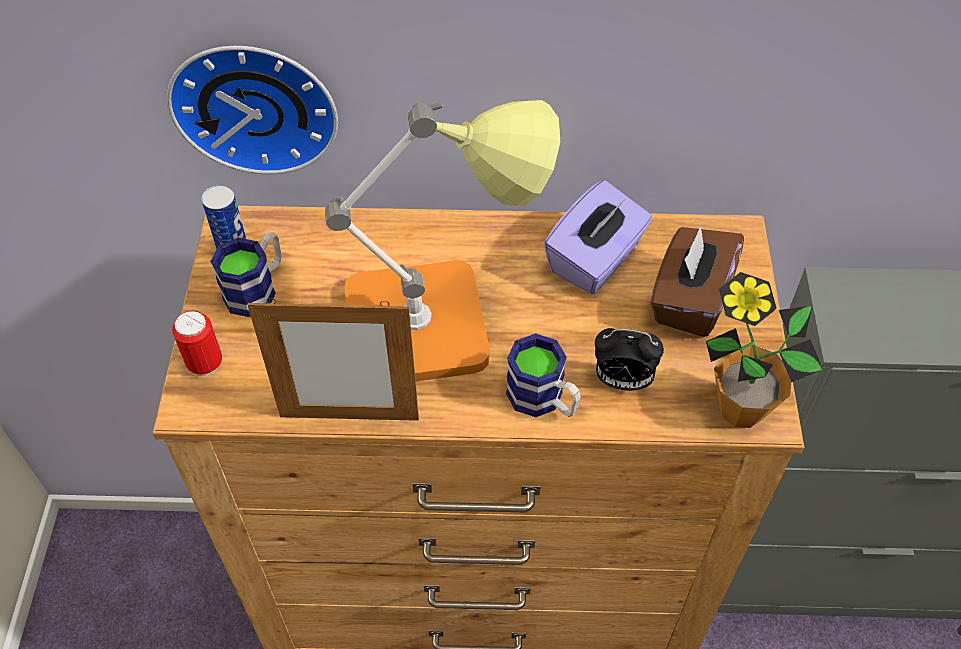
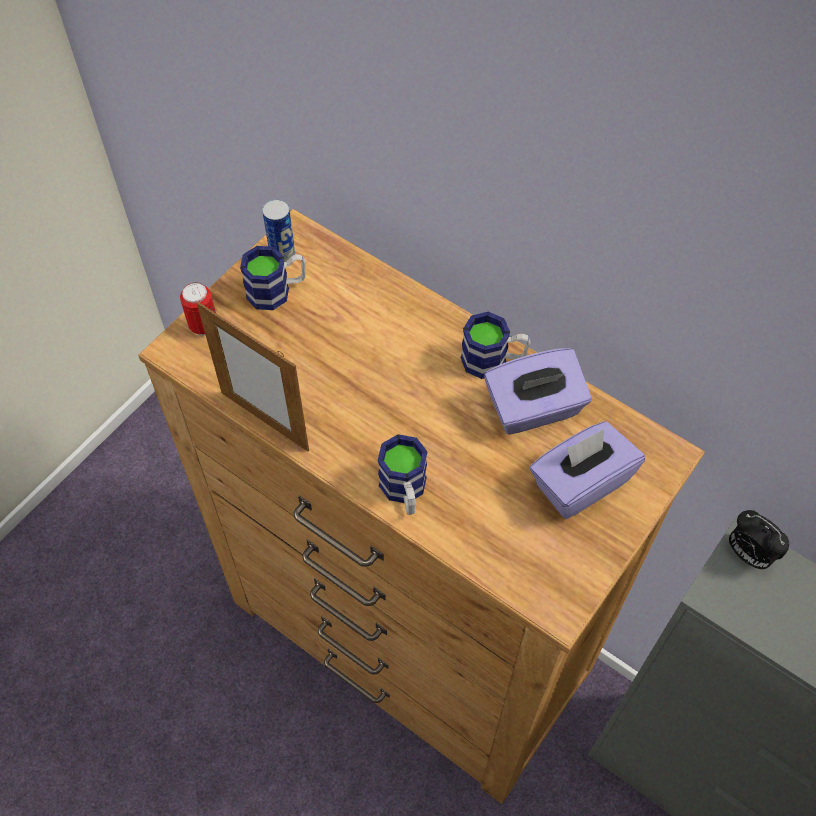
camera: 35 degrees right, 5 degrees up
wall clock [167,46,338,174] -> none
table lamp [325,100,560,381] -> none
alarm clock [595,328,664,391] -> alarm clock moved to [729,510,789,569]
brown tissue box [650,226,744,337] -> purple tissue box [530,421,645,519]
potted plant [706,272,823,428] -> none
none -> mug [461,312,531,379]

